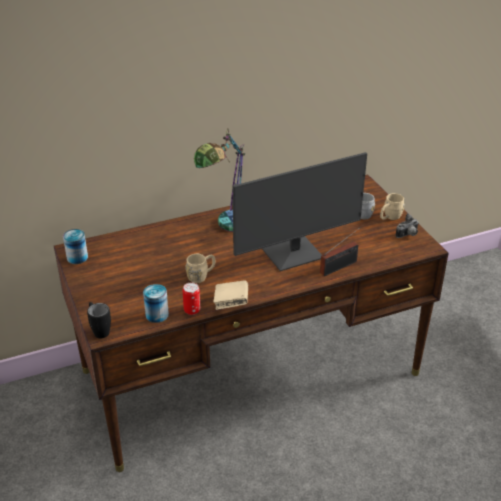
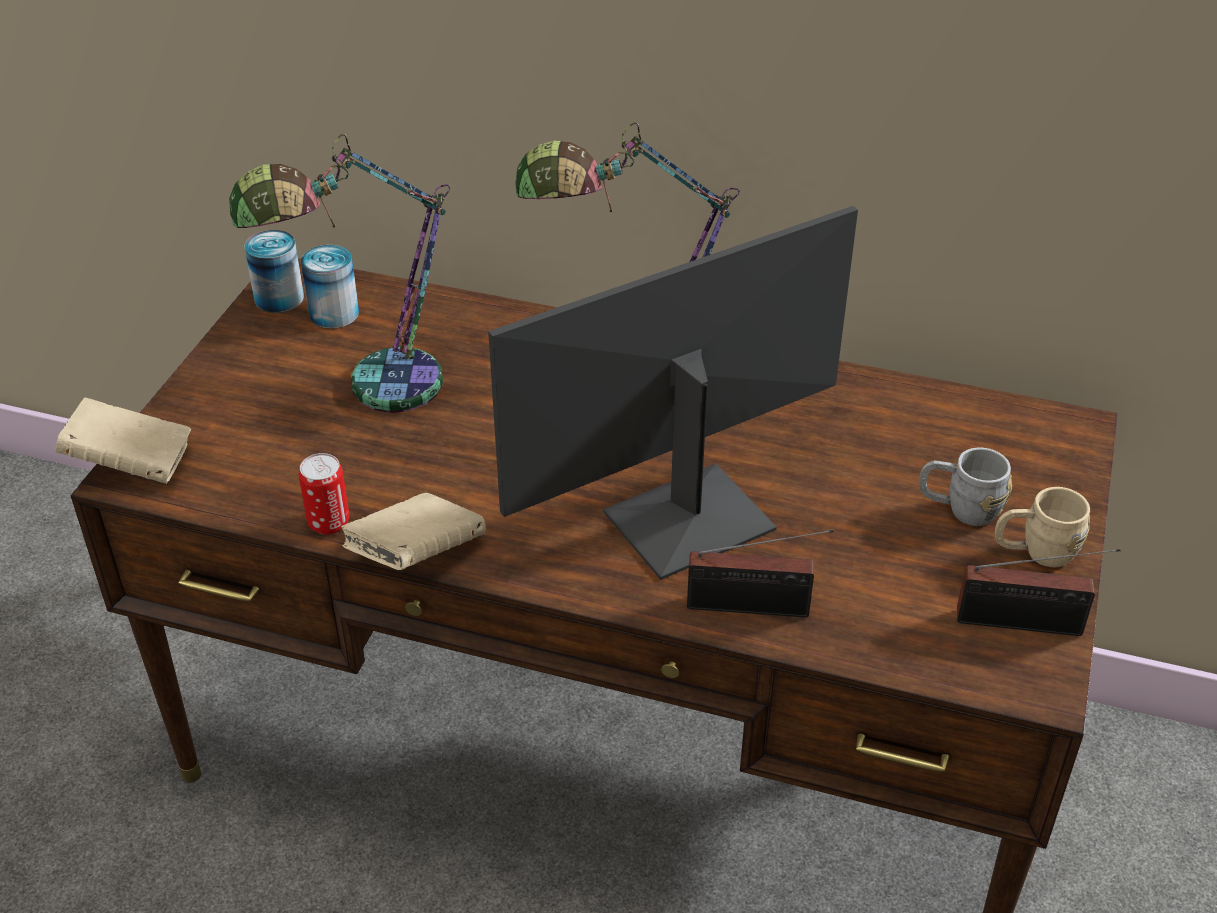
camera: 40 degrees right, 5 degrees up
black mug [87,302,111,338] -> beige book [55,398,191,484]
can [143,284,169,323] -> can moved to [301,245,359,329]
beige mug [185,254,215,283] -> none
monitor [233,152,367,271] -> monitor turned 135 degrees clockwise [488,206,858,580]
camera [395,213,418,238] -> radio [957,549,1120,636]
none -> table lamp [229,134,450,413]

